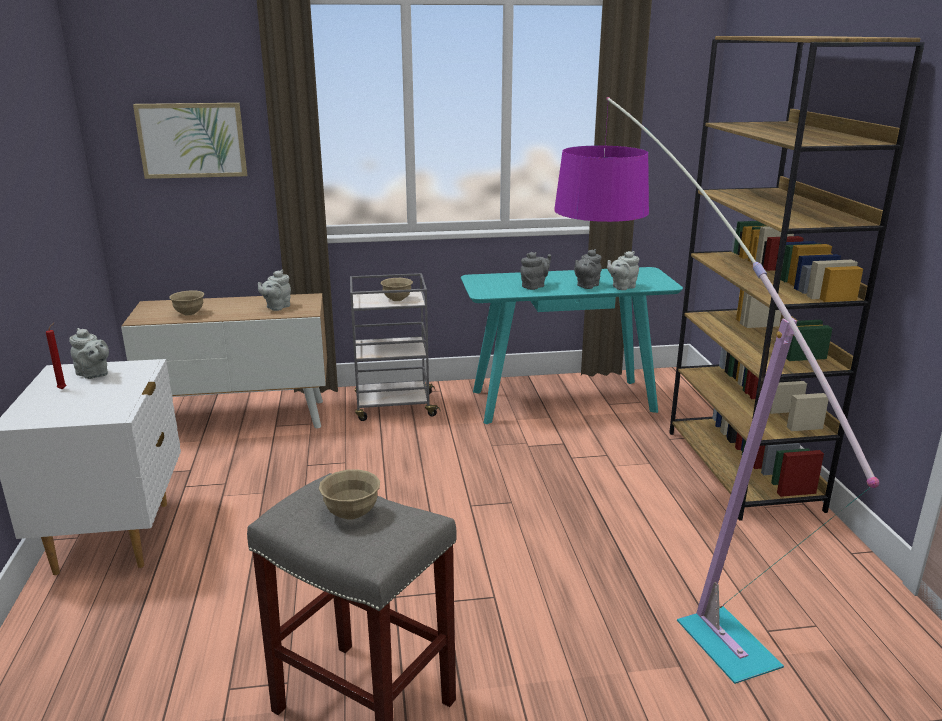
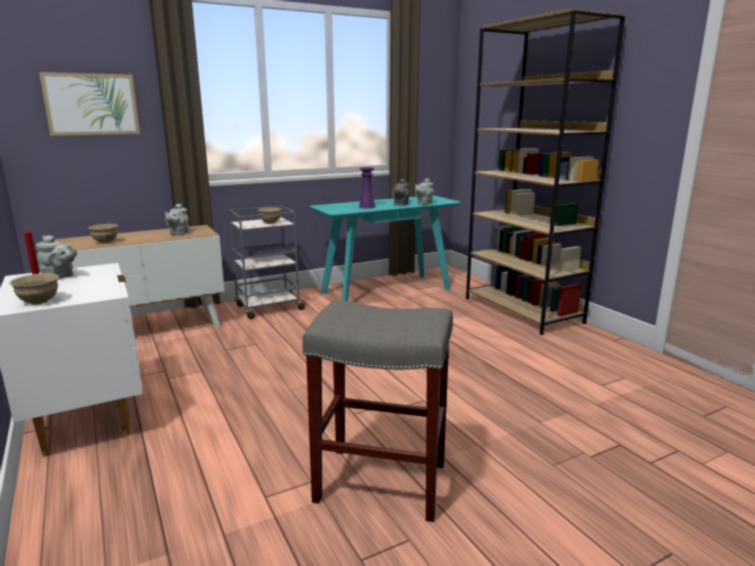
camera: 20 degrees left, 5 degrees down
beige bowl [319,470,380,520] -> beige bowl moved to [9,273,59,305]
grey teapot [520,252,551,290] -> purple vase [359,167,375,209]
floor lamp [554,97,879,684] -> none

